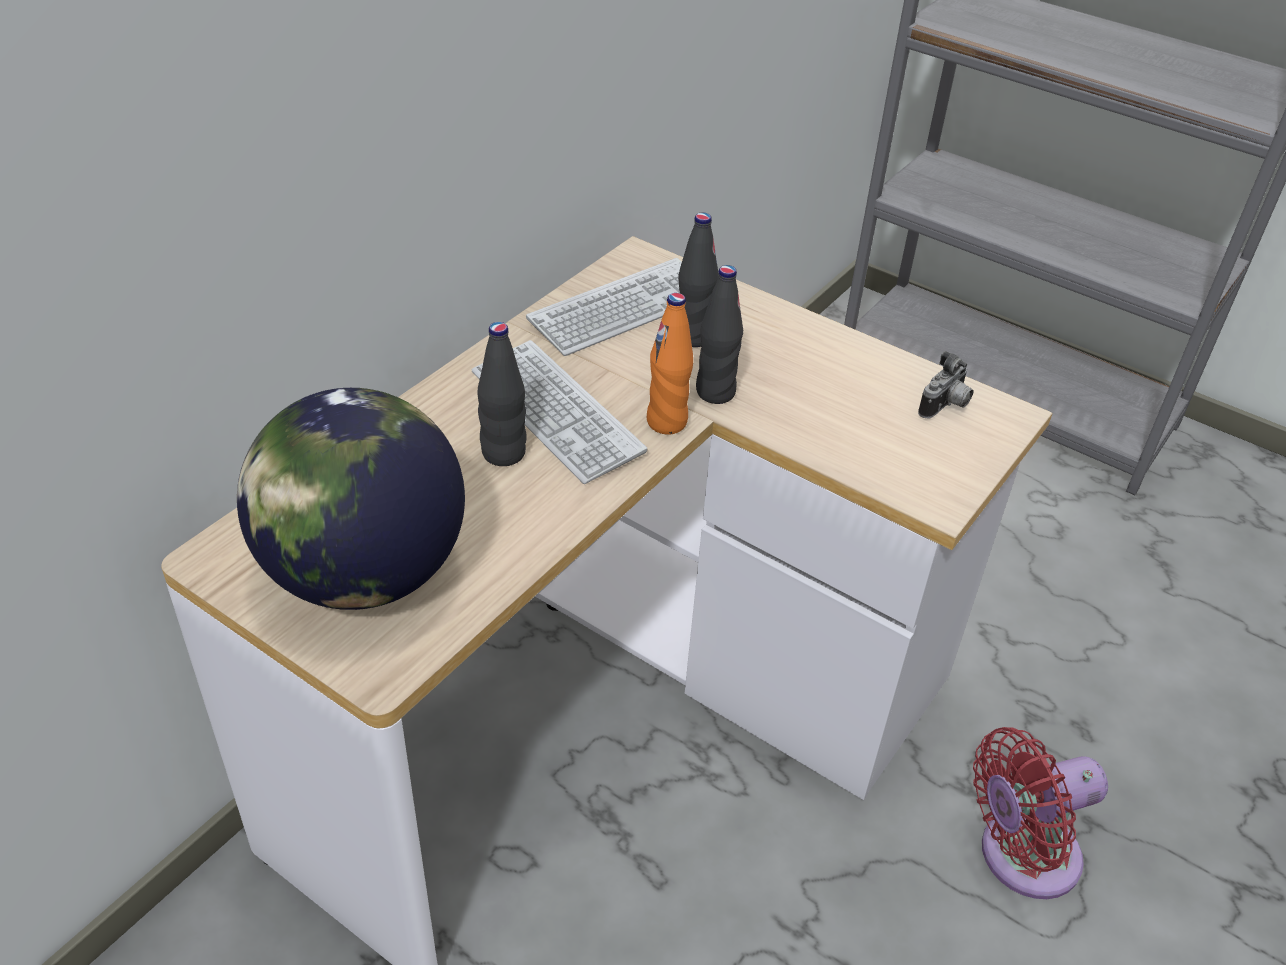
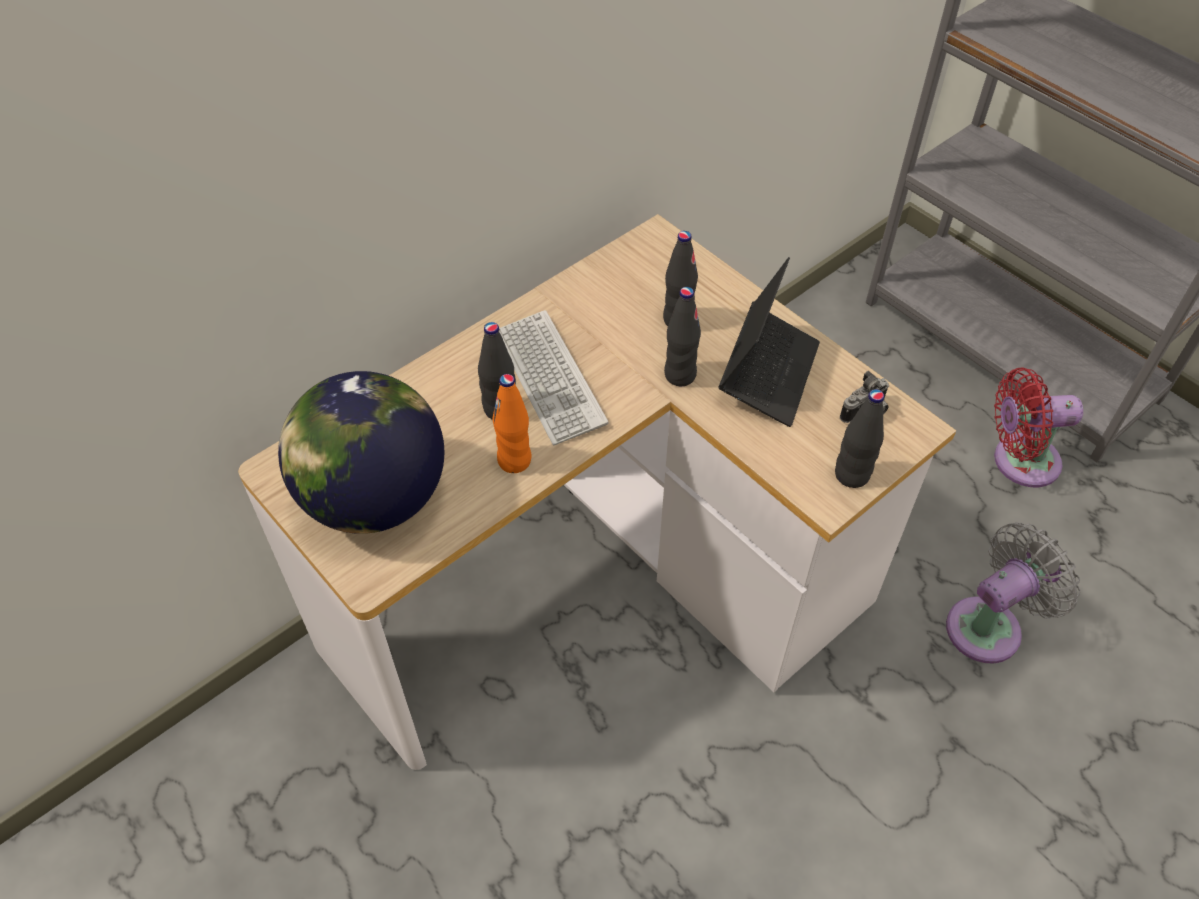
camera: 15 degrees right, 10 degrees up
keyboard [526,258,682,356] -> none
orange bottle [647,293,693,435] -> orange bottle moved to [493,374,532,473]
red fan [973,727,1108,899] -> red fan moved to [994,368,1083,487]
none -> laptop [718,257,820,427]
none -> black bottle [835,389,884,488]
none -> grey fan [946,522,1080,663]

